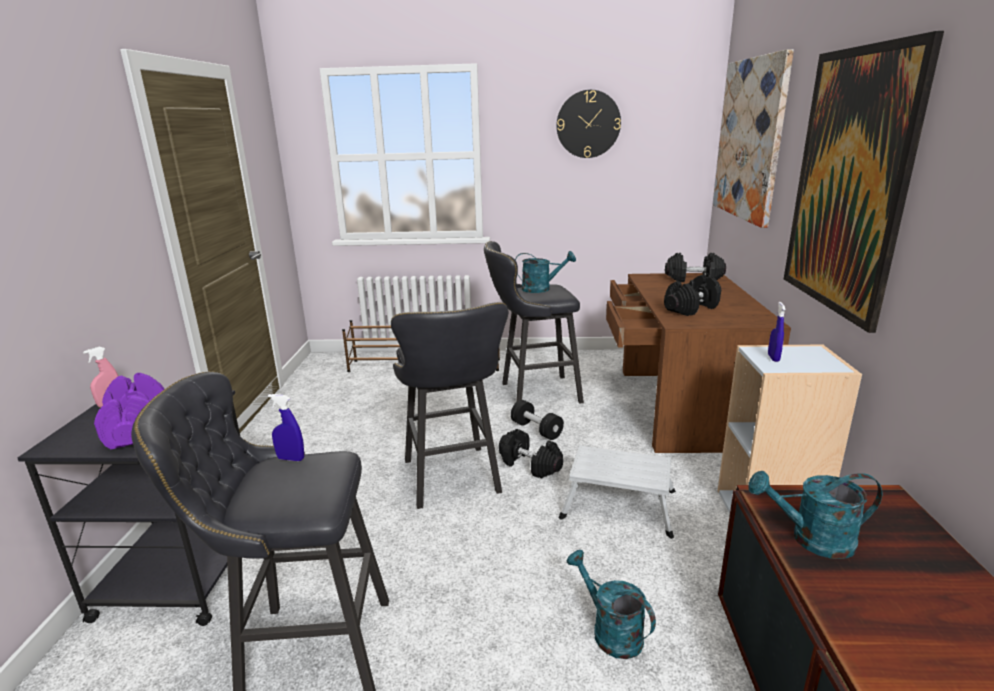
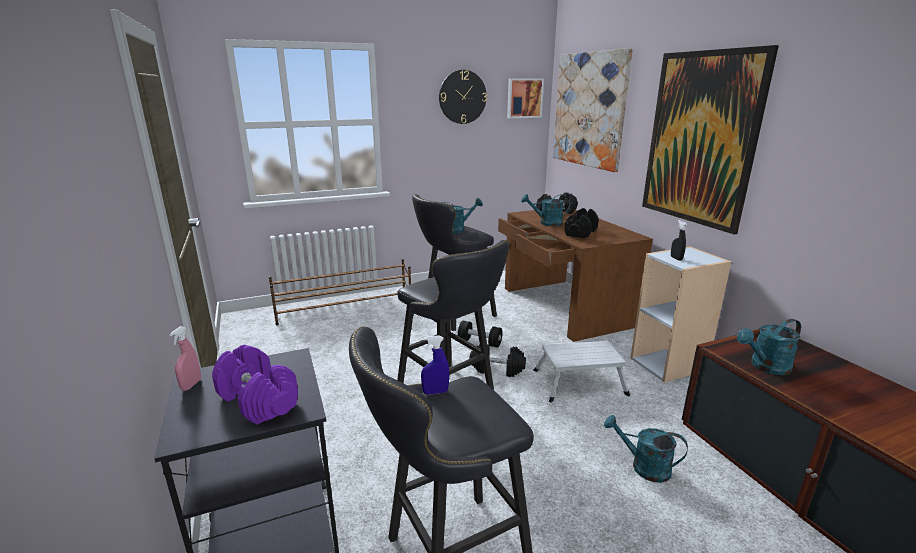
camera: 25 degrees left, 0 degrees up
blue spray bottle [768,302,786,362] -> black spray bottle [671,220,687,261]
none -> picture [507,78,544,118]
none -> turquoise watering can [521,194,570,226]

